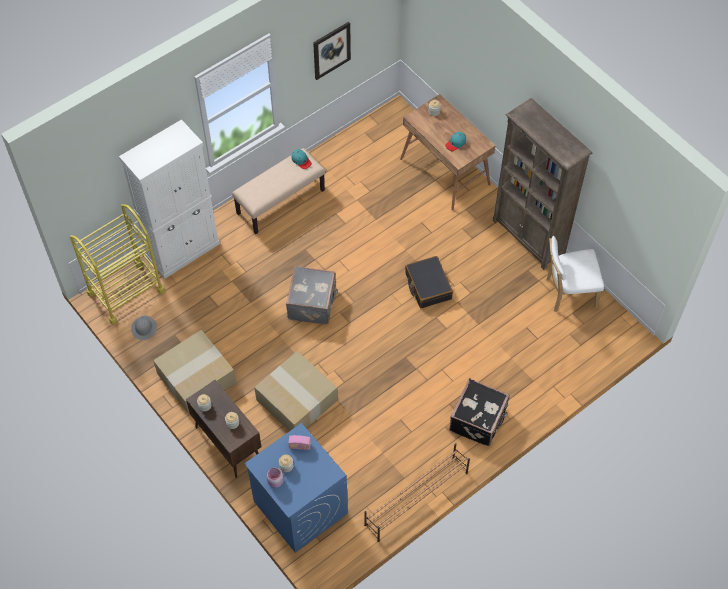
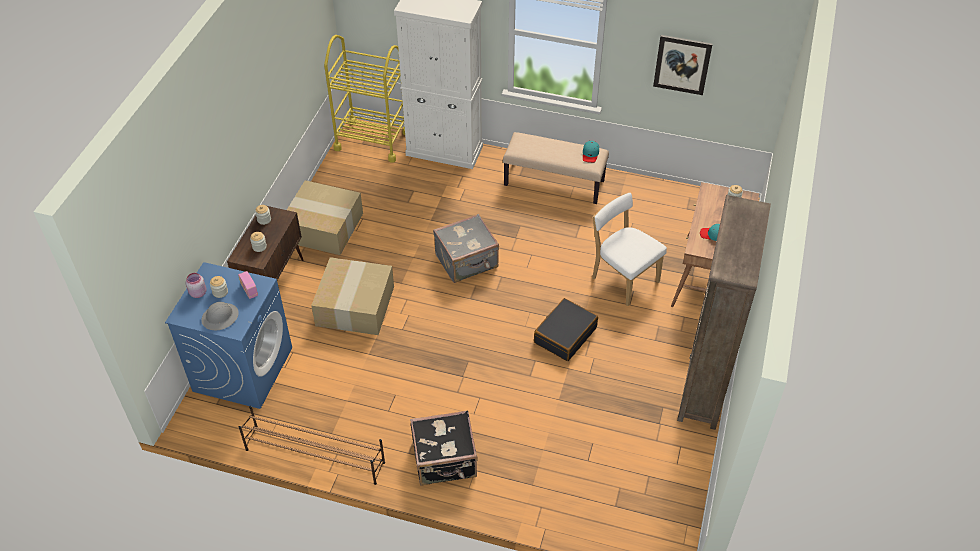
camera: 55 degrees right, 10 degrees down
grey hard hat [131,316,157,340] -> grey hard hat moved to [201,302,239,330]
white chair [546,236,604,312] -> white chair moved to [592,193,667,306]

